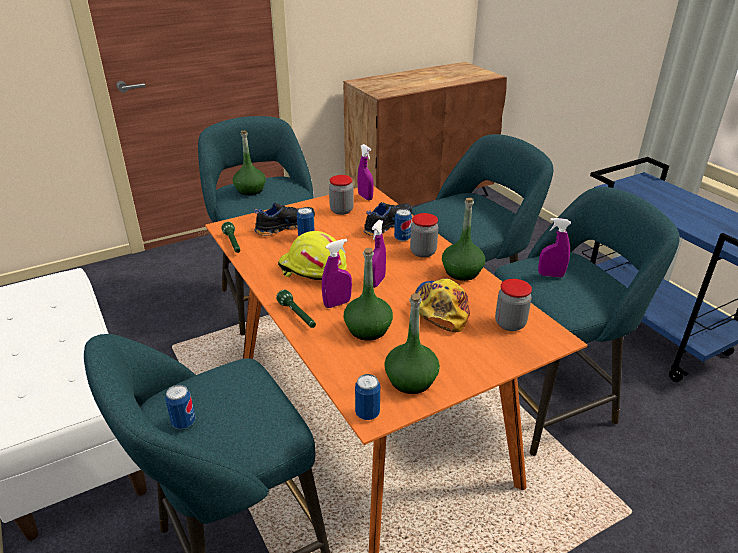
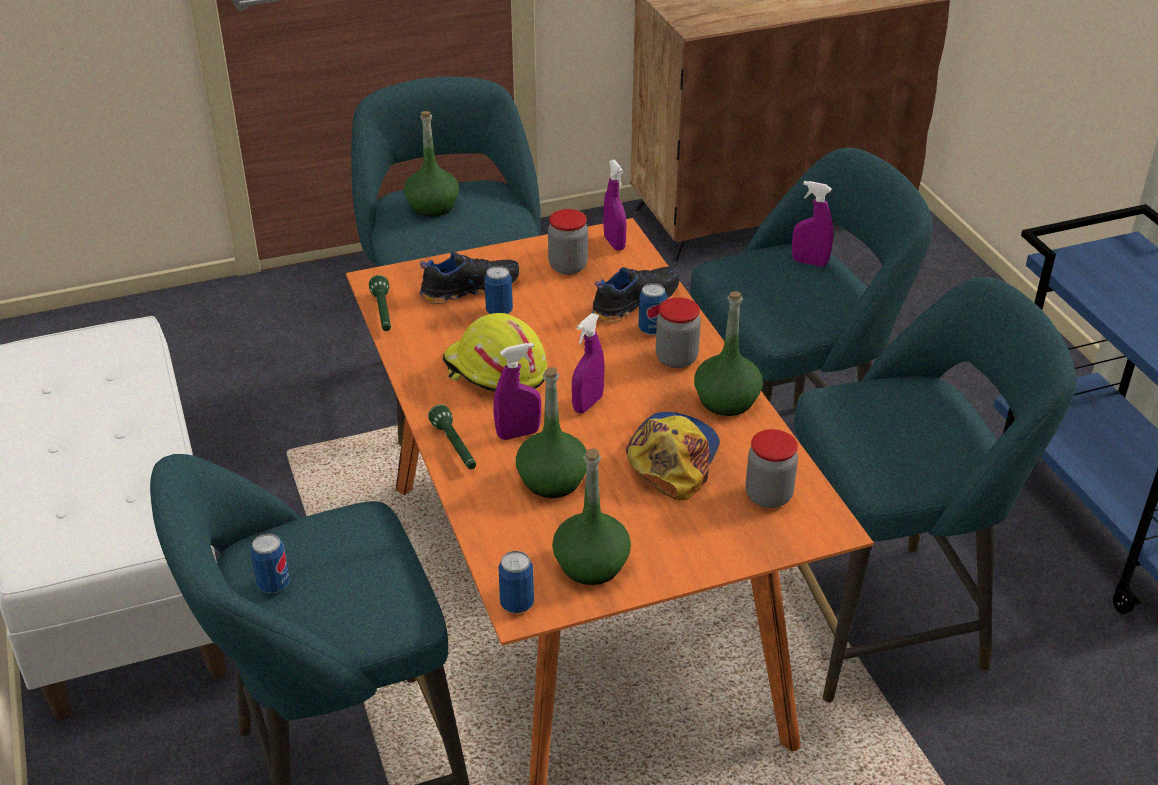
camera: 10 degrees right, 5 degrees up
purple spray bottle [538,218,571,278] -> purple spray bottle moved to [792,181,834,267]

